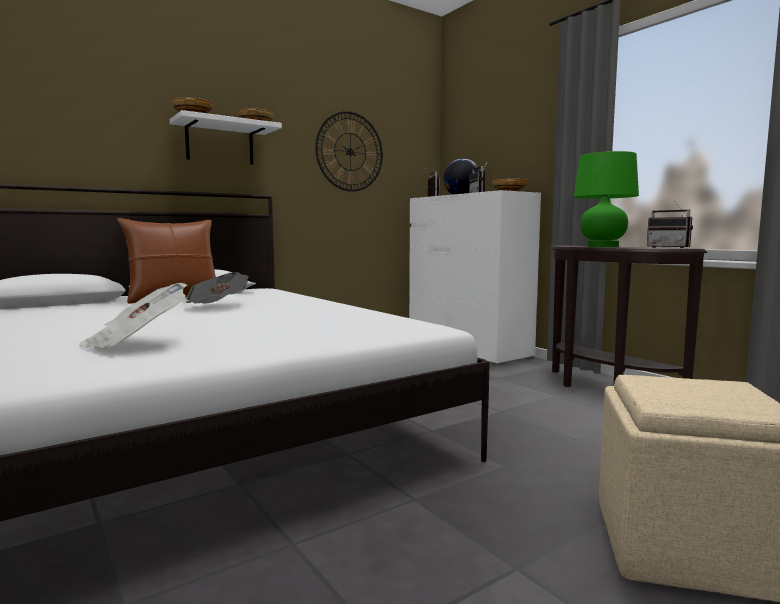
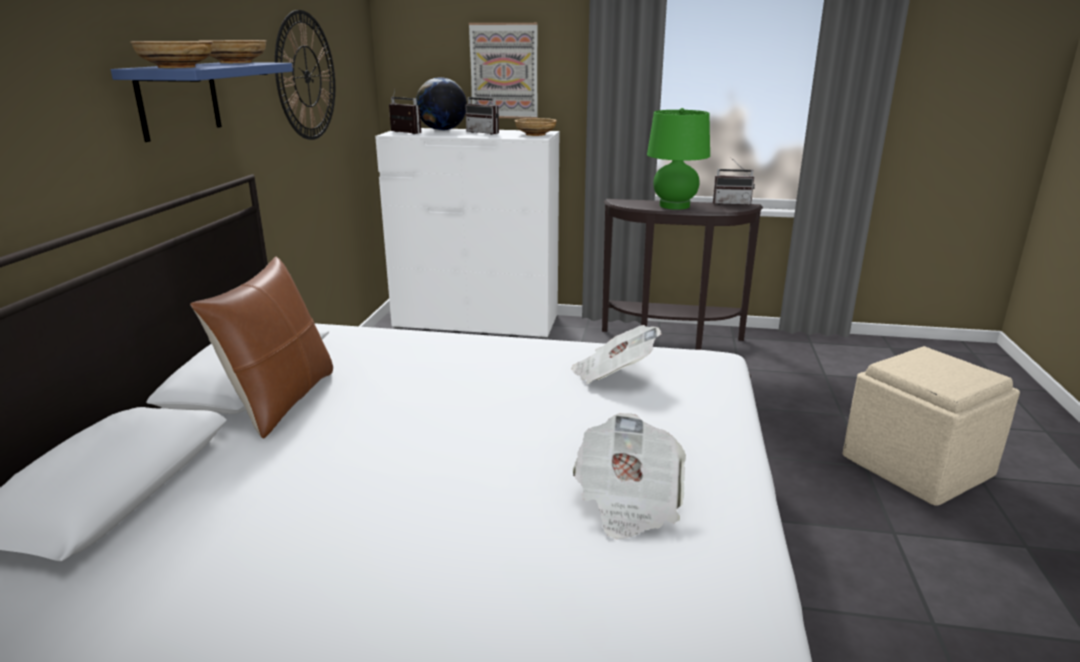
camera: 45 degrees left, 15 degrees up
white shelf [170,110,282,165] -> blue shelf [111,62,293,142]
newspaper [186,272,249,304] -> newspaper moved to [571,325,661,384]
none -> picture [469,23,538,119]

